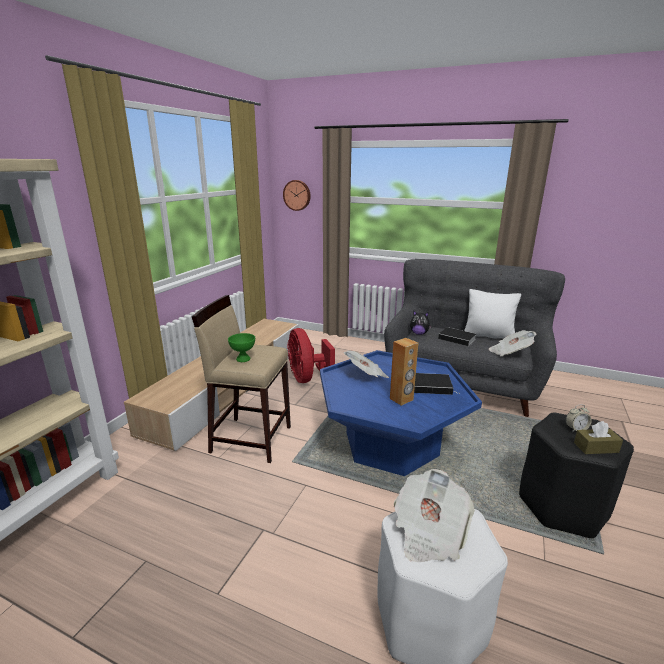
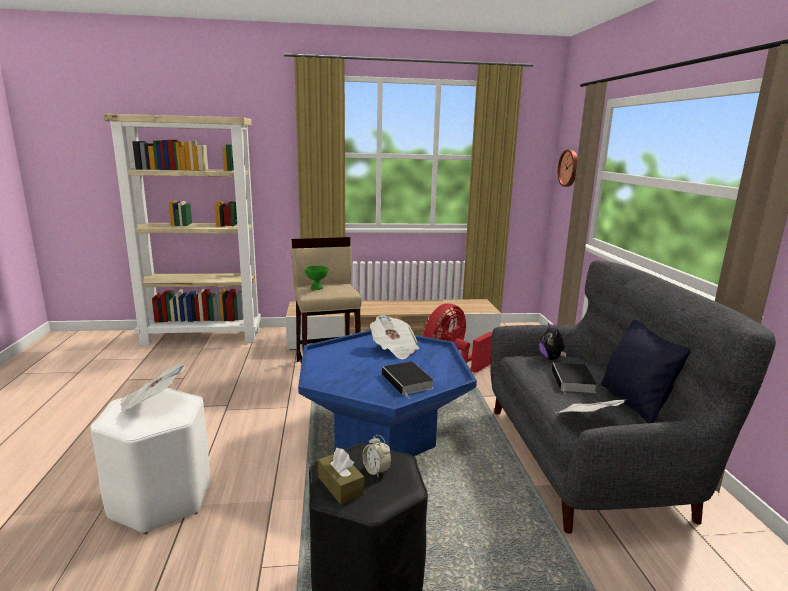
camera: 60 degrees right, 5 degrees down
brown speaker [390,338,418,406] -> none
white pillow [464,289,521,339] -> black pillow [601,320,691,423]

